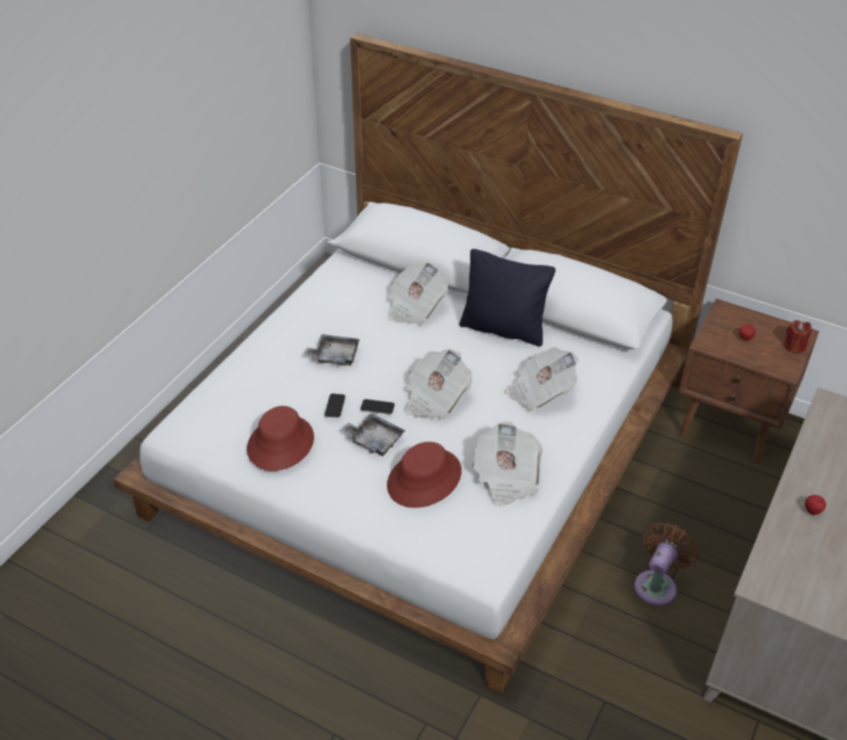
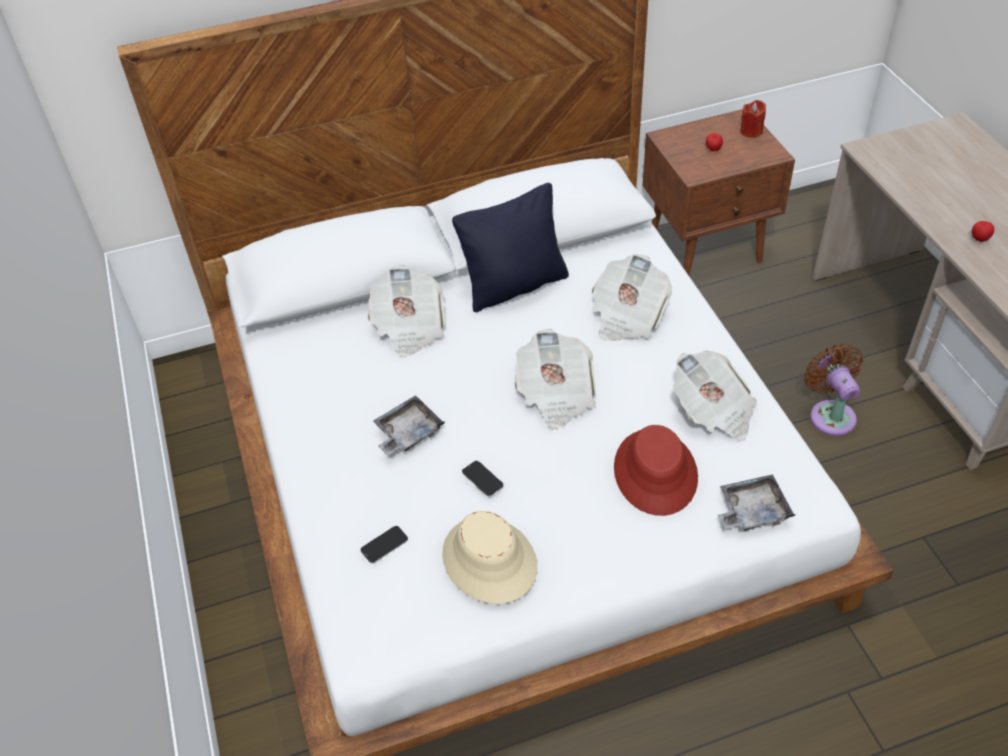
camera: 45 degrees left, 5 degrees up
red hat [247,406,314,471] -> beige hat [442,511,537,604]
grey tray [341,413,405,456] -> grey tray moved to [718,474,795,531]
phone [361,399,395,414] -> phone moved to [361,526,408,563]

